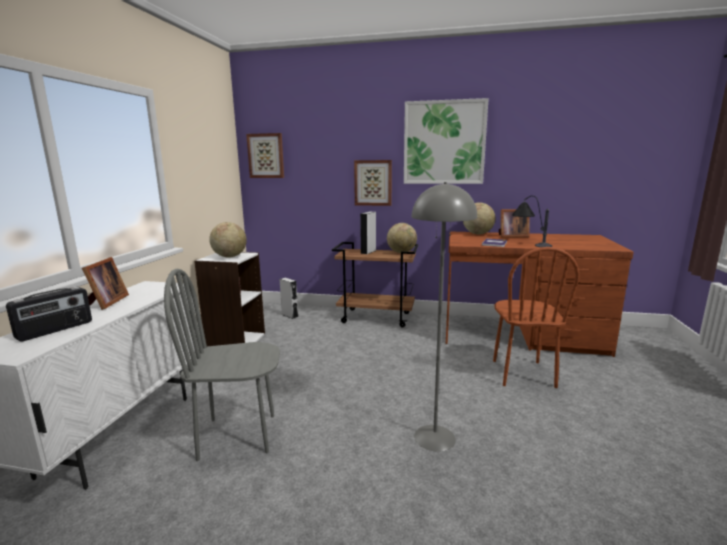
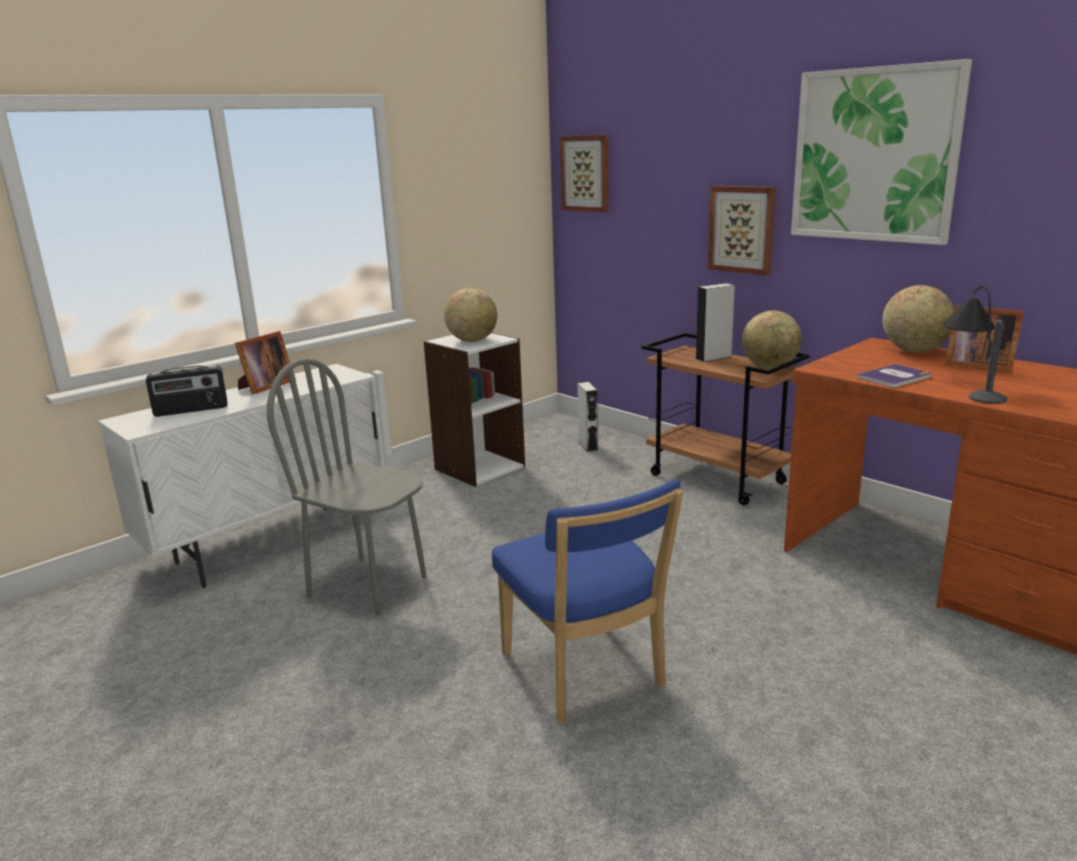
camera: 35 degrees right, 5 degrees up
grey floor lamp [412,182,477,452] -> blue chair [492,479,684,724]
brown chair [493,247,580,388] -> none

